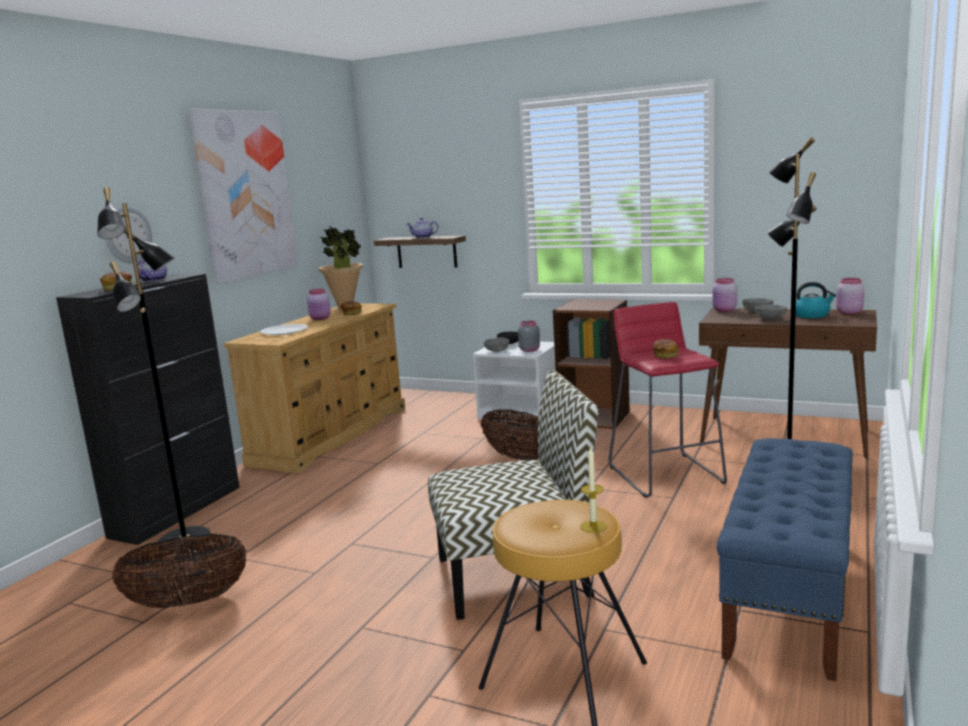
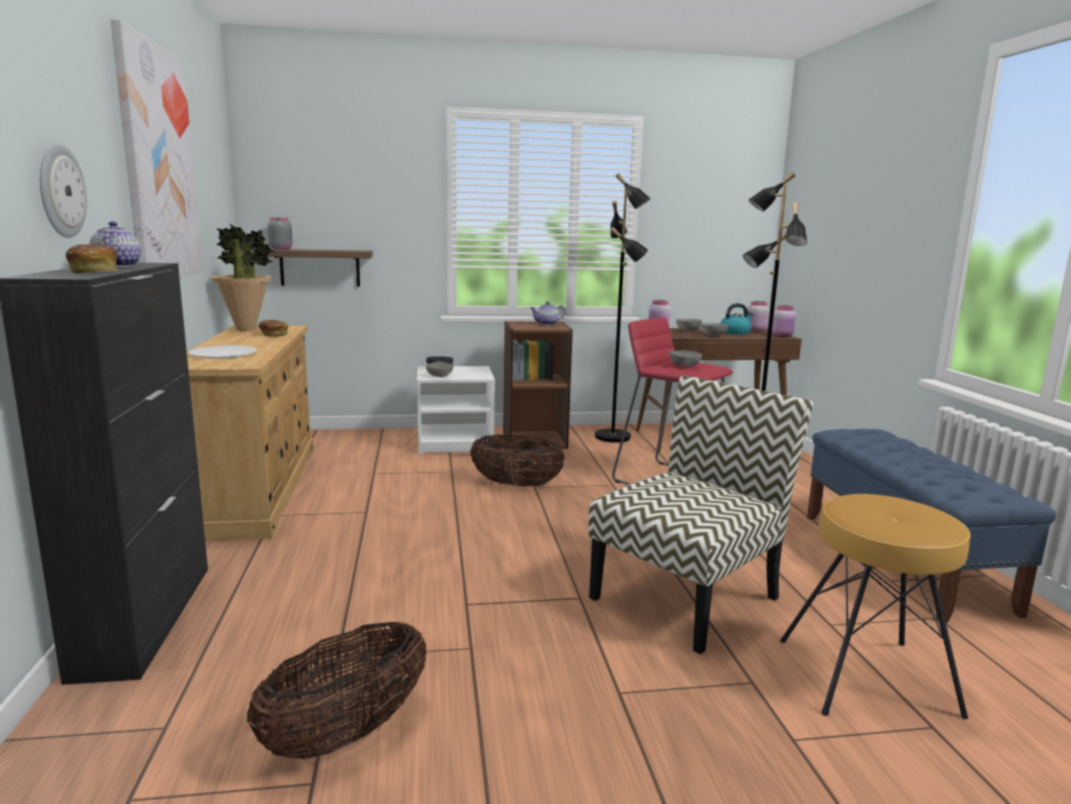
camera: 35 degrees left, 0 degrees up
black floor lamp [98,187,211,554] -> black floor lamp moved to [595,173,651,443]
pink jar [307,289,331,320] -> pink jar moved to [772,305,796,337]
teapot [407,218,439,238] -> teapot moved to [530,302,565,325]
grey jar [518,321,540,352] -> grey jar moved to [267,217,293,250]
candle [580,446,607,533] -> none
bread [653,339,678,359] -> grey bowl [669,350,702,367]

